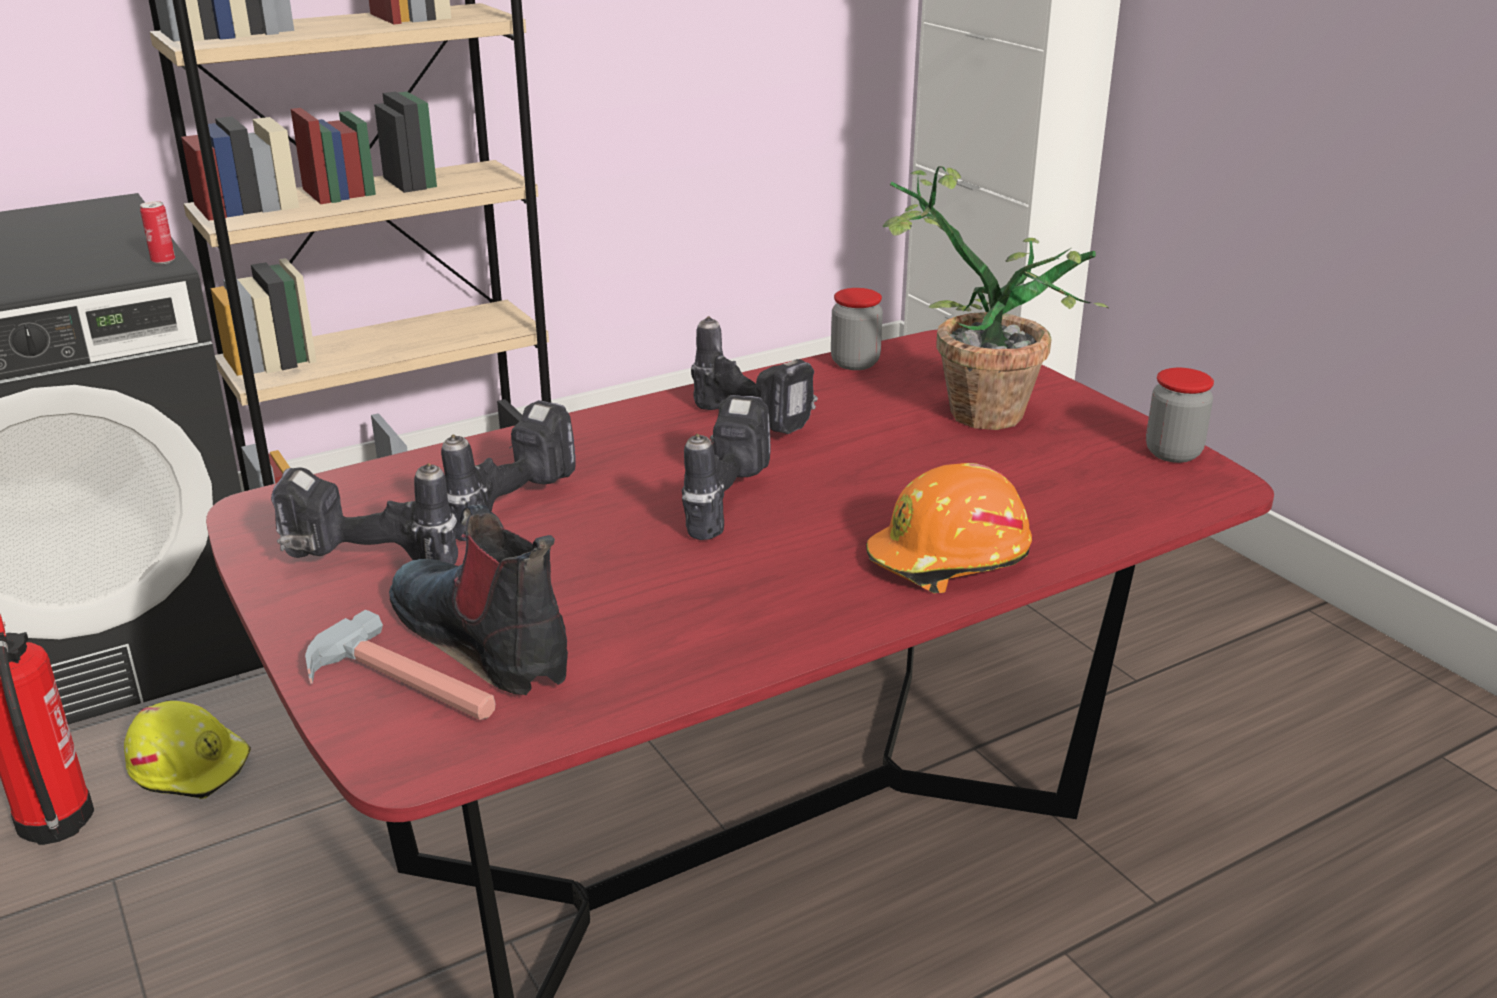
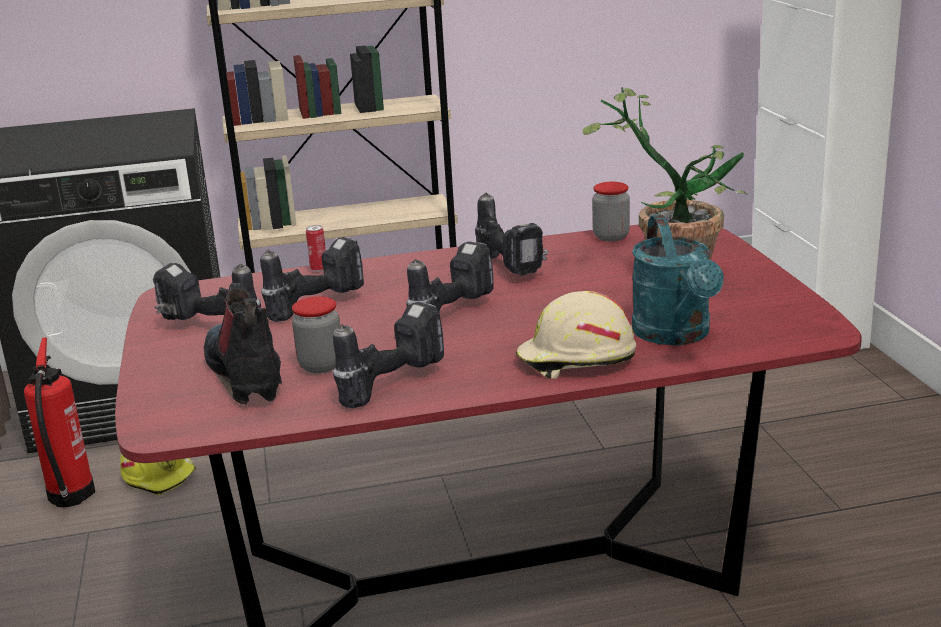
camera: 20 degrees right, 5 degrees down
can [140,201,175,264] -> can moved to [306,225,326,272]
hammer [305,609,495,720] -> none
orange hard hat [866,463,1032,593] -> beige hard hat [515,291,636,379]
jar [1146,368,1214,463] -> jar moved to [292,296,340,373]
none -> power drill [333,301,444,408]
none -> turquoise watering can [632,215,724,345]

